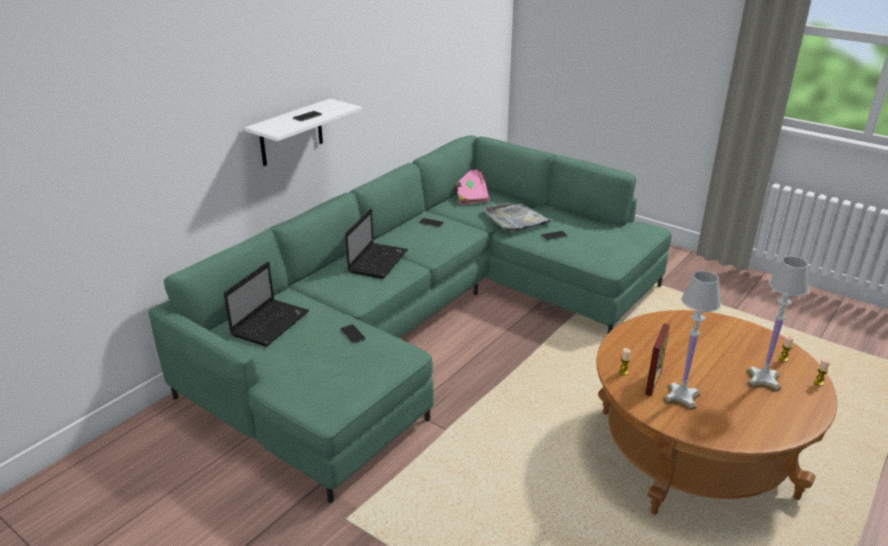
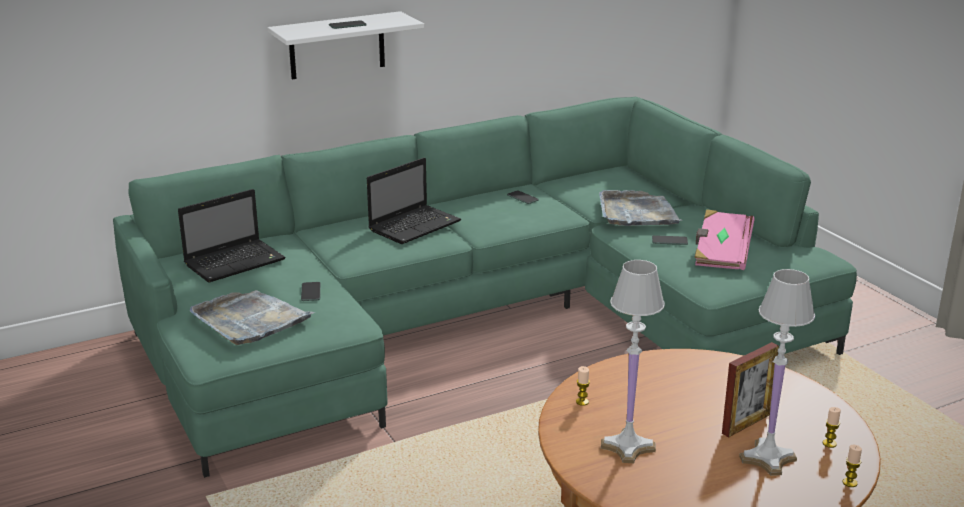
camera: 25 degrees right, 5 degrees down
pink book [454,169,490,205] -> pink book moved to [694,209,755,270]
picture frame [645,323,670,396] -> picture frame moved to [722,342,779,437]
none -> grey tray [190,290,315,345]

